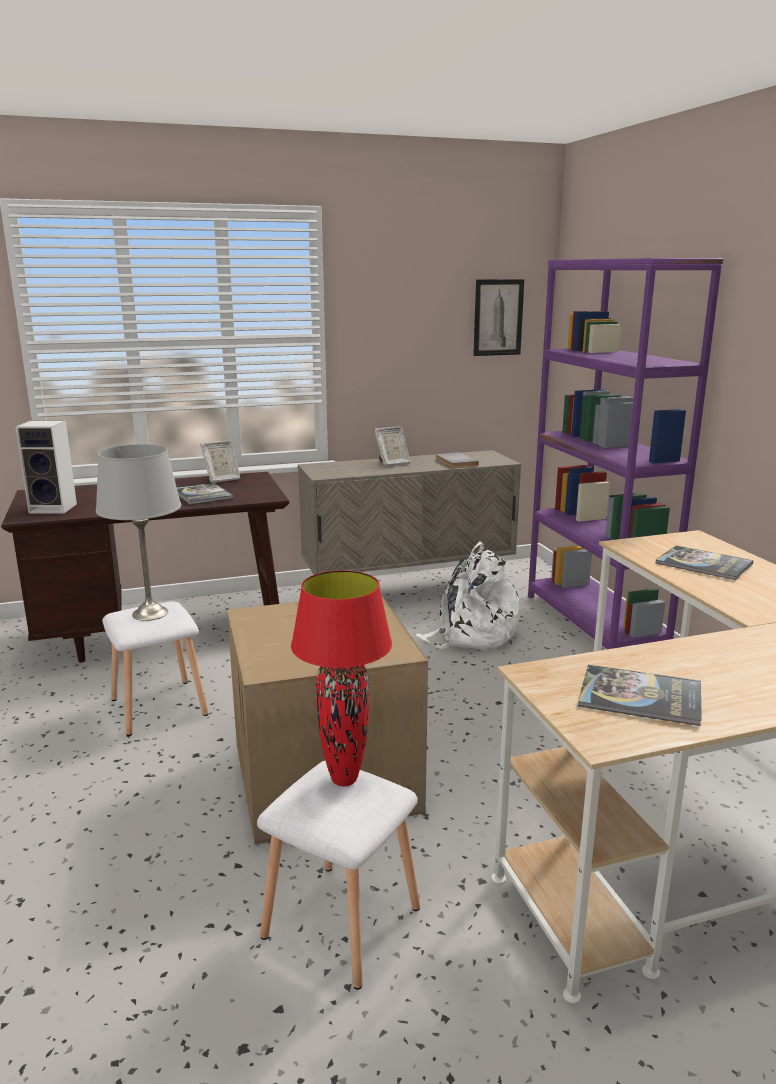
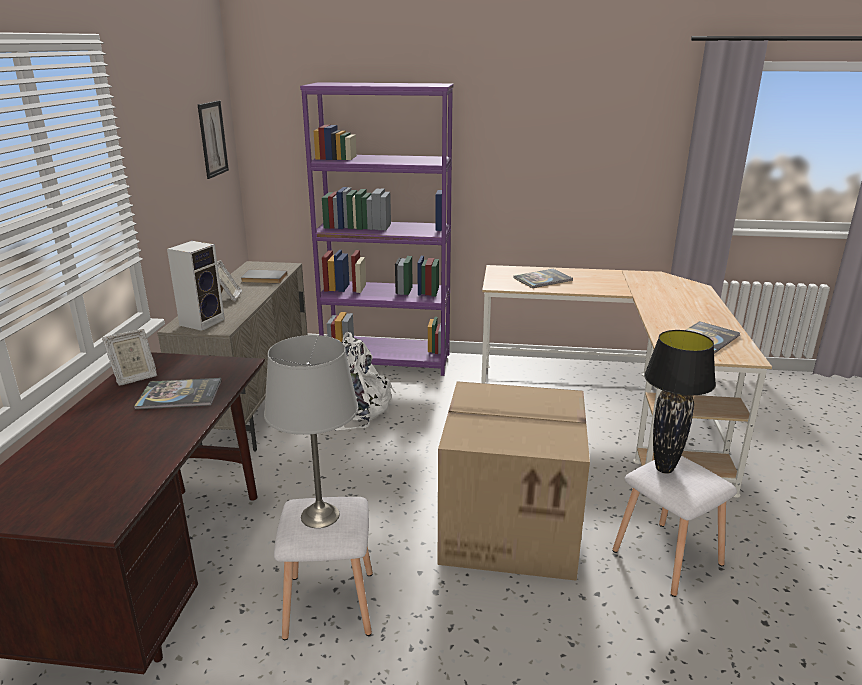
camera: 65 degrees left, 5 degrees up
speaker [15,421,77,514] -> speaker moved to [167,241,225,331]
picture frame [200,441,240,483] -> picture frame turned 60 degrees clockwise [102,329,157,386]
red table lamp [291,570,392,786] -> black table lamp [644,330,716,474]

